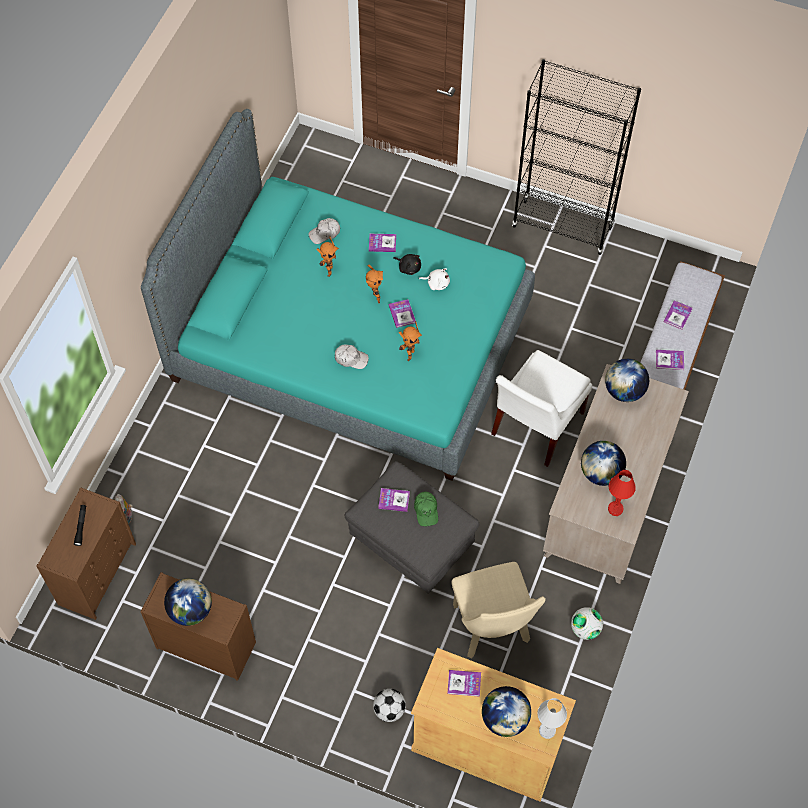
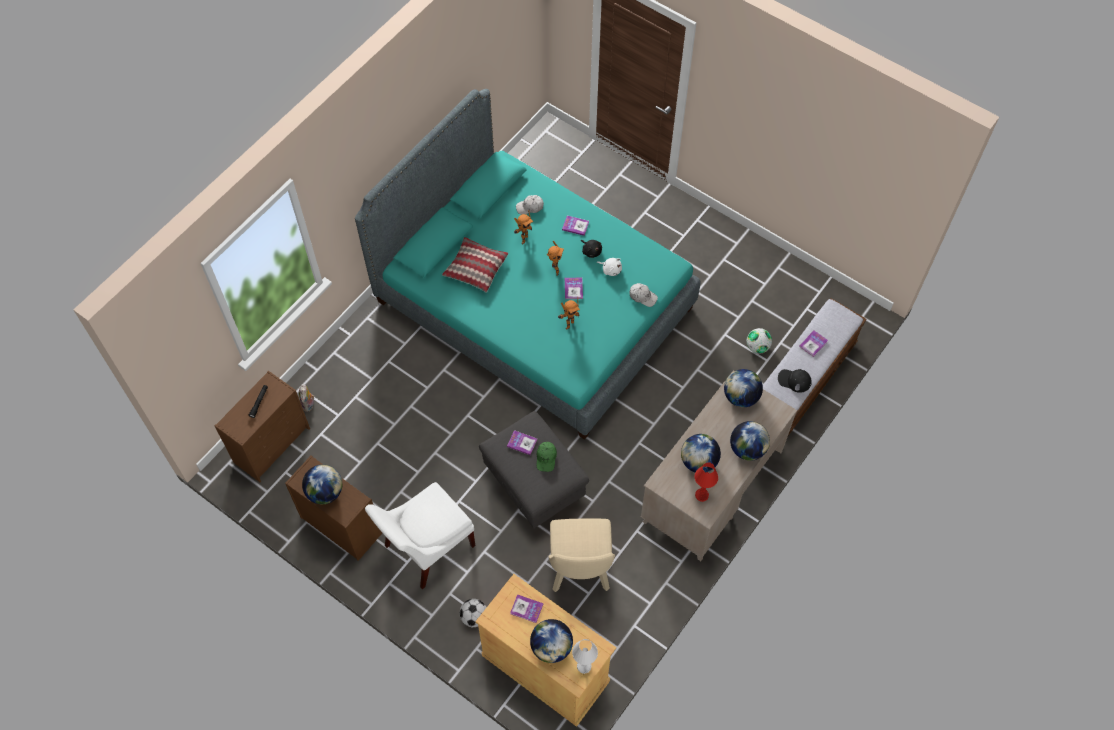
camera: 15 degrees right, 0 degrees up
white cap [335,344,369,369] -> white cap moved to [629,283,658,307]
white chair [491,350,592,467] -> white chair moved to [365,482,476,589]
black bookcase [512,59,641,255] -> none
football [571,607,603,640] -> football moved to [747,328,772,354]
book [656,350,684,370] -> black cap [778,369,812,393]
none -> pillow [442,237,508,293]
none -> globe [730,421,770,461]

